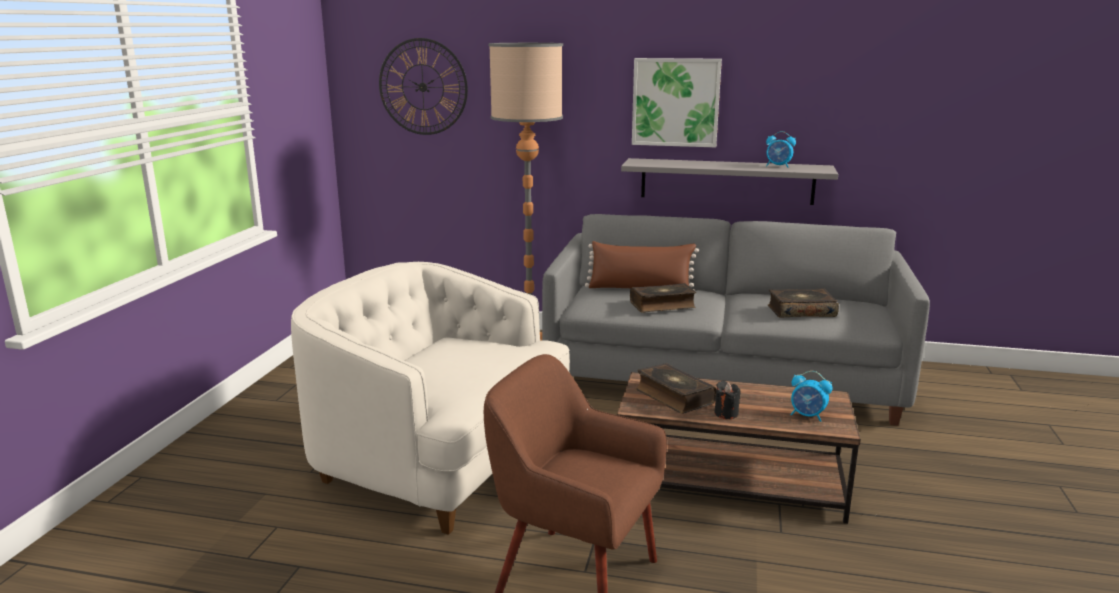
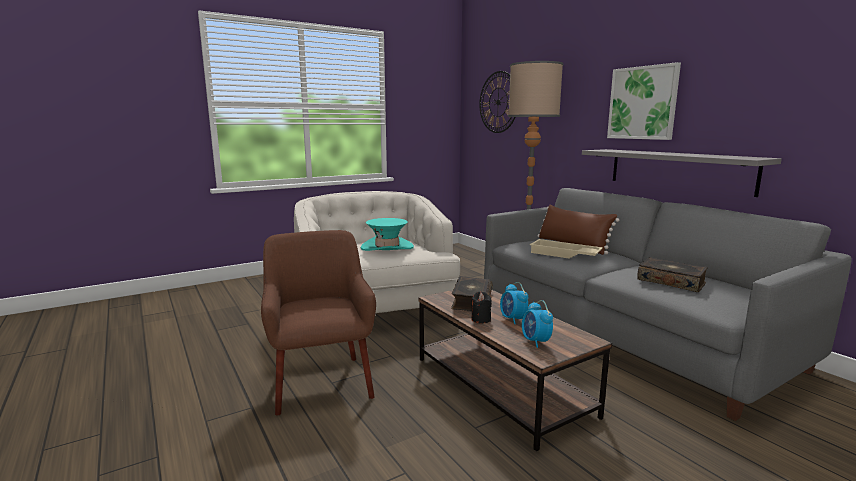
camera: 45 degrees right, 5 degrees down
book [630,283,696,313] -> beige tray [530,239,603,259]
alarm clock [766,131,796,168] -> alarm clock moved to [500,282,528,324]
none -> turquoise hat [361,218,414,251]

